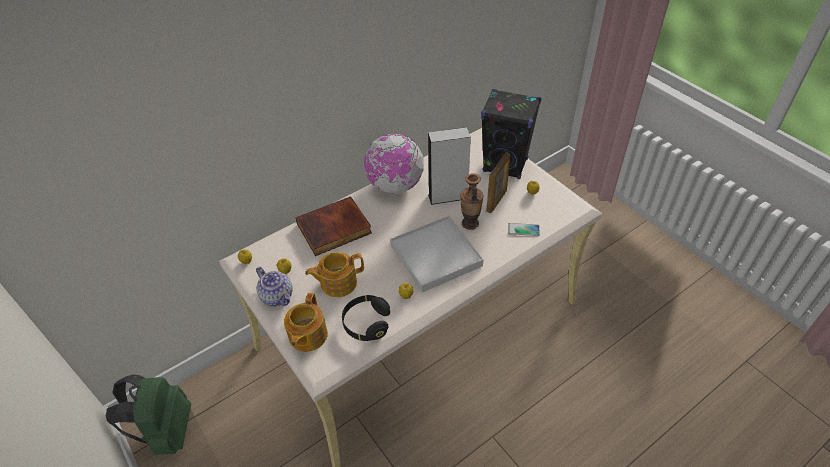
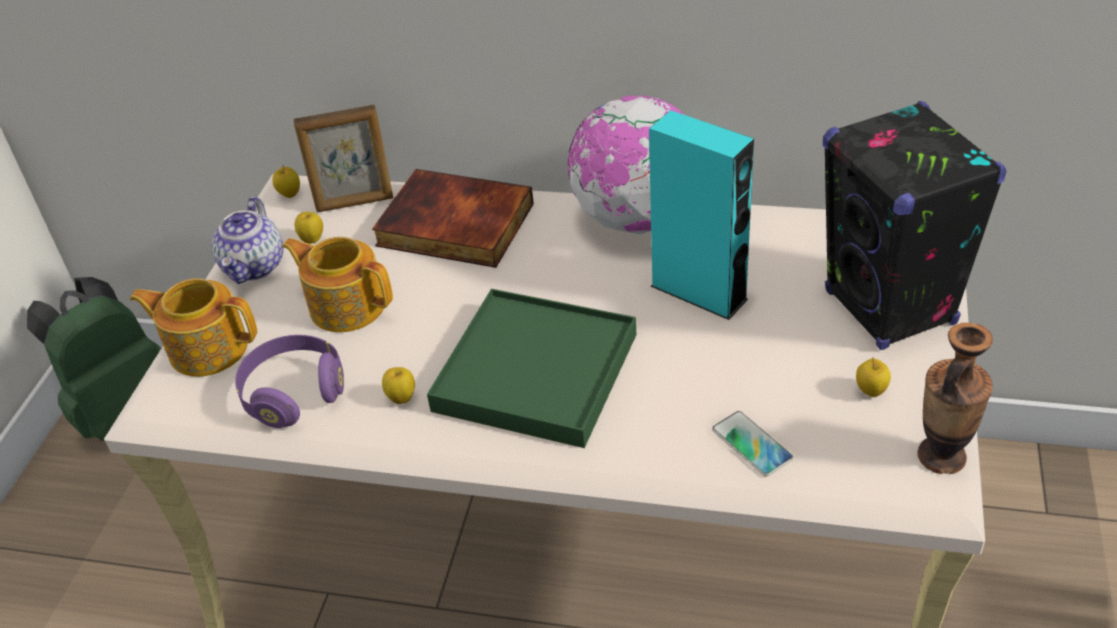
camera: 50 degrees right, 5 degrees down
teapot [284,293,328,352] -> teapot turned 45 degrees clockwise [130,278,257,377]
black headphones [342,295,390,341] -> purple headphones [235,335,344,428]
white tray [390,216,484,293] -> green tray [427,289,636,448]
grey speaker [428,127,471,205] -> turquoise speaker [649,110,754,320]
vase [460,173,483,230] -> vase moved to [917,323,993,474]
picture frame [486,152,510,213] -> picture frame moved to [294,105,393,212]

